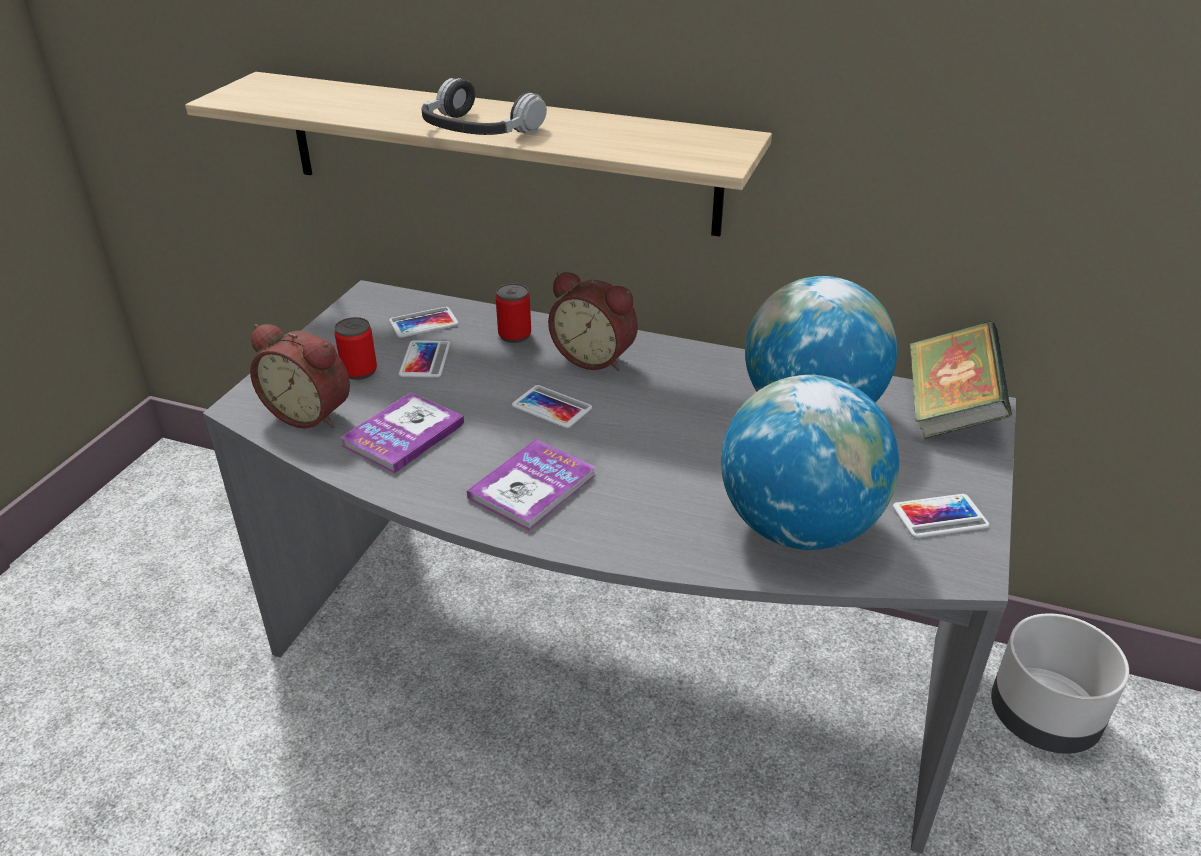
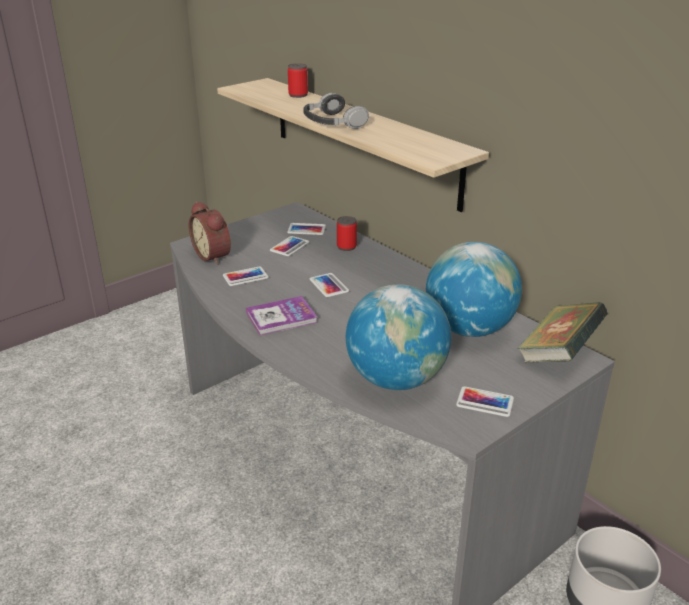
camera: 30 degrees right, 5 degrees down
can [335,317,377,380] -> can moved to [288,63,308,98]
book [340,392,464,473] -> phone [223,266,269,286]
alarm clock [548,272,638,371] -> none

